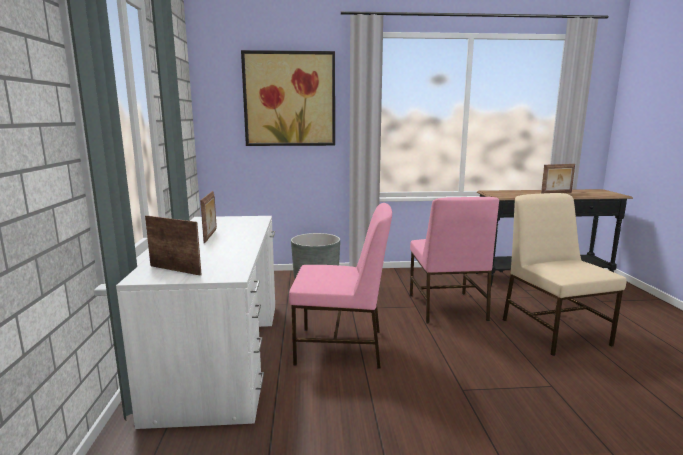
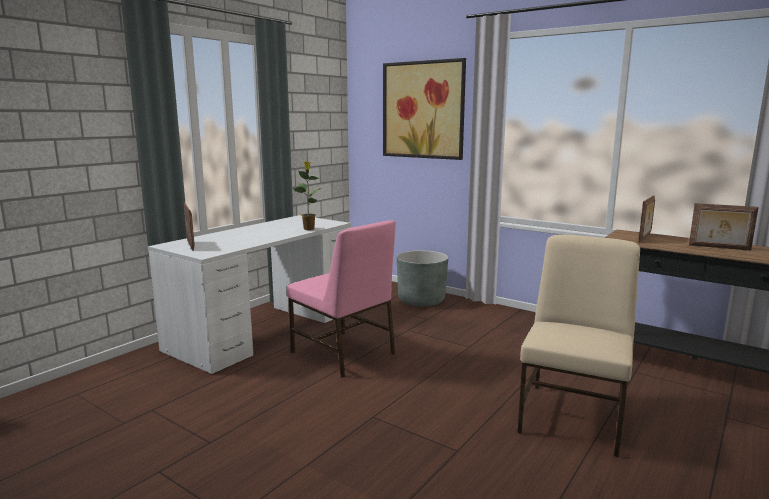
camera: 40 degrees right, 0 degrees up
picture frame [200,191,217,243] -> picture frame moved to [638,195,655,243]
pink chair [410,197,499,323] -> none
none -> potted plant [293,161,321,230]

